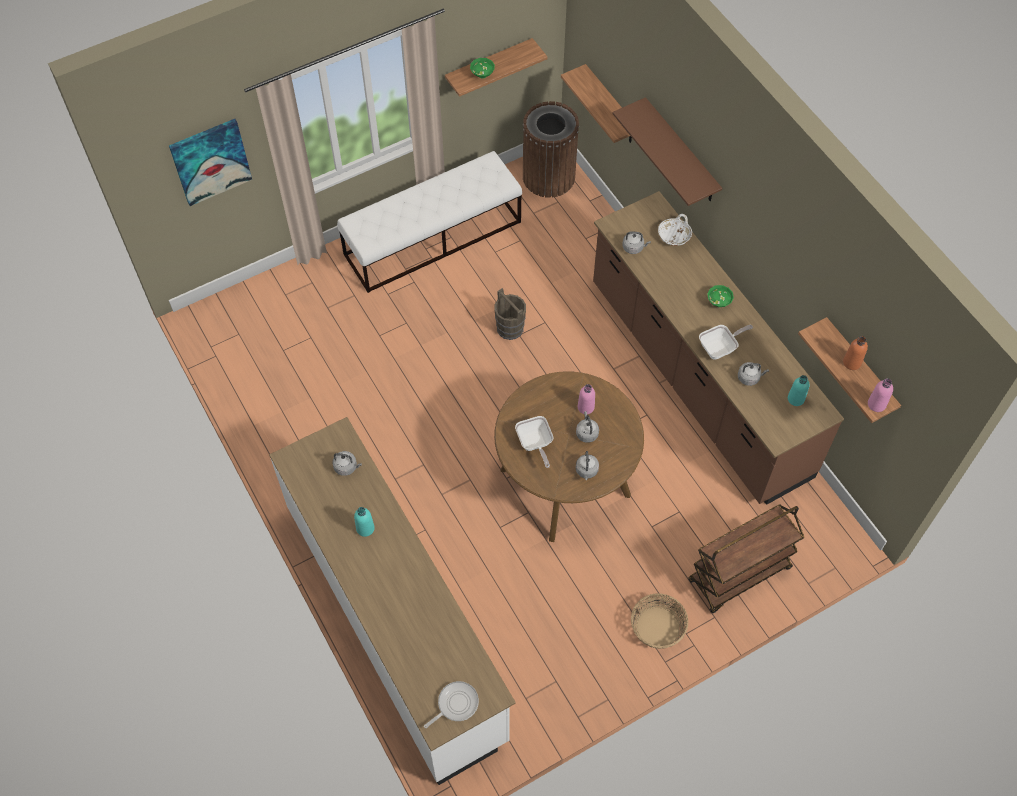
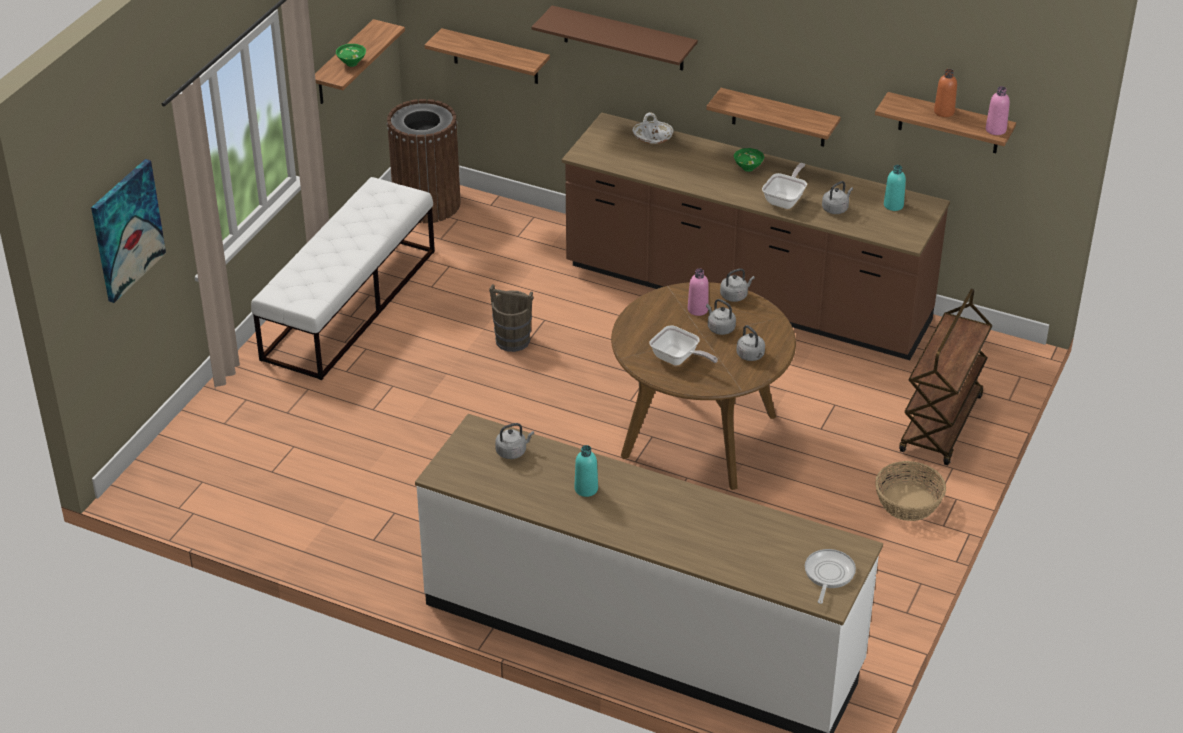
camera: 35 degrees left, 20 degrees down
grey kettle [622,231,651,254] -> grey kettle moved to [720,268,755,302]
none -> shelf [706,88,841,147]

